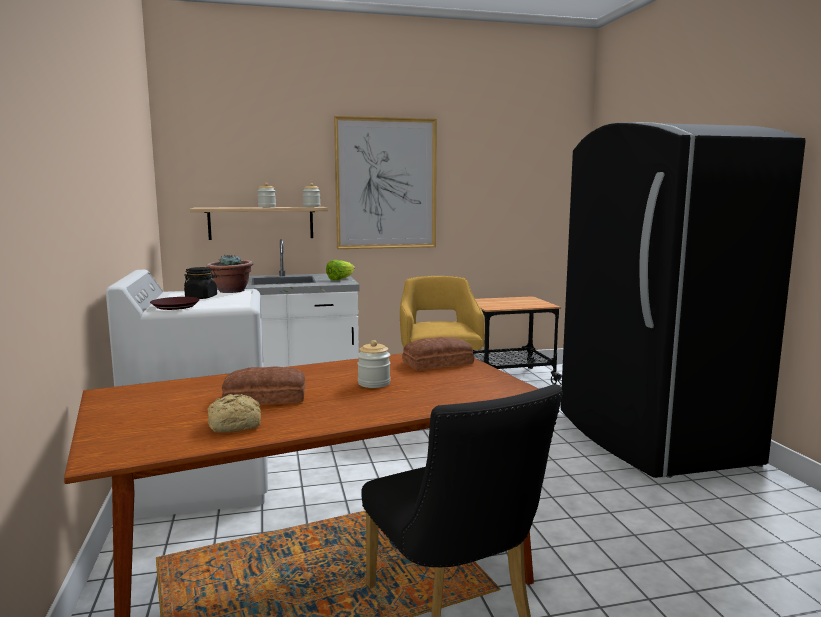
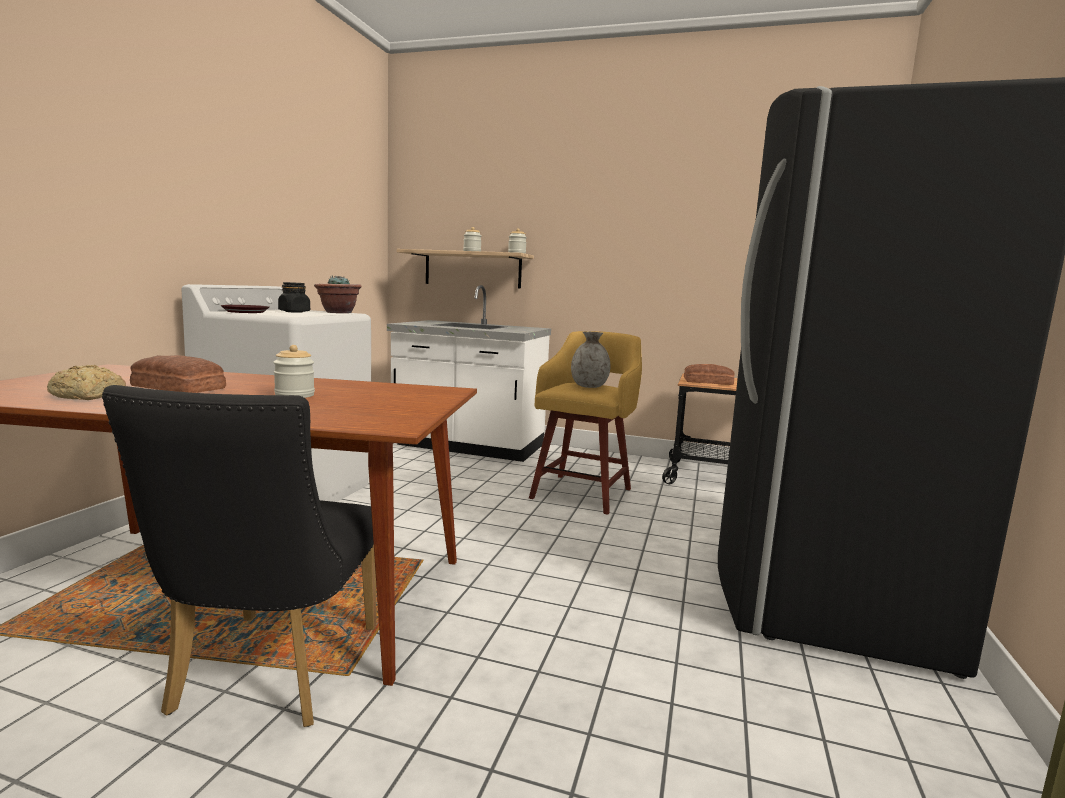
camera: 30 degrees right, 0 degrees up
lettuce [326,260,355,280] -> none
picture [334,116,437,249] -> none
bread [402,337,474,370] -> bread moved to [684,364,735,385]
none -> grey vase [571,332,610,388]

